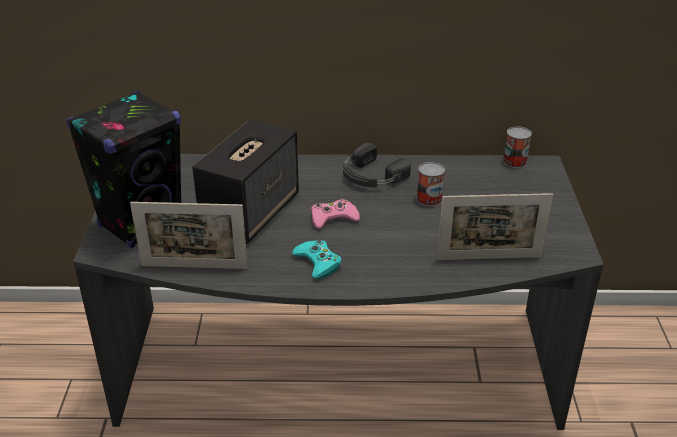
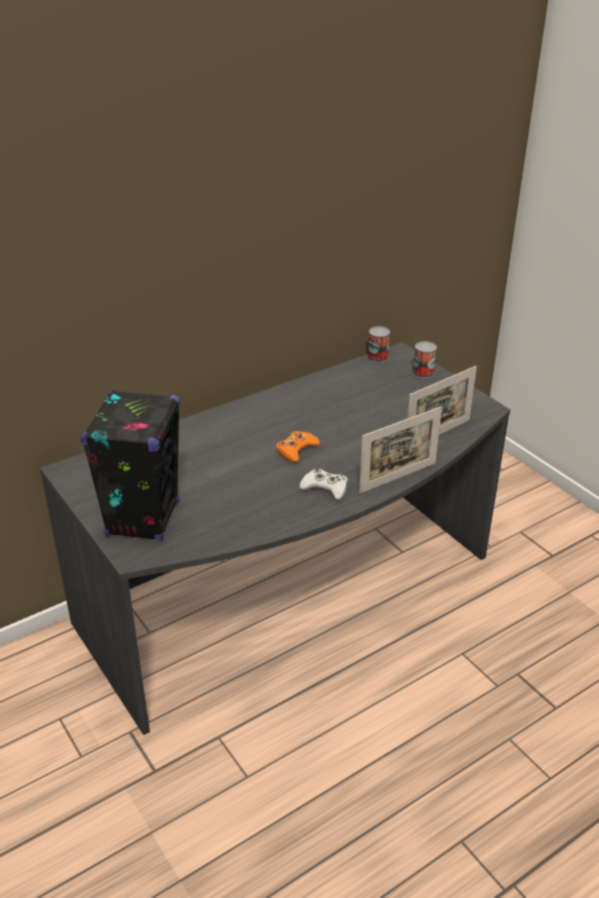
camera: 35 degrees left, 0 degrees up
picture frame [130,202,248,269] -> picture frame moved to [359,407,442,493]
speaker [192,119,299,244] -> none
turquoise game controller [292,240,342,279] -> white game controller [299,468,348,500]
pink game controller [311,199,360,228] -> orange game controller [276,431,320,463]
black headphones [343,143,411,187] -> none
can [417,162,445,206] -> can moved to [413,341,437,378]

